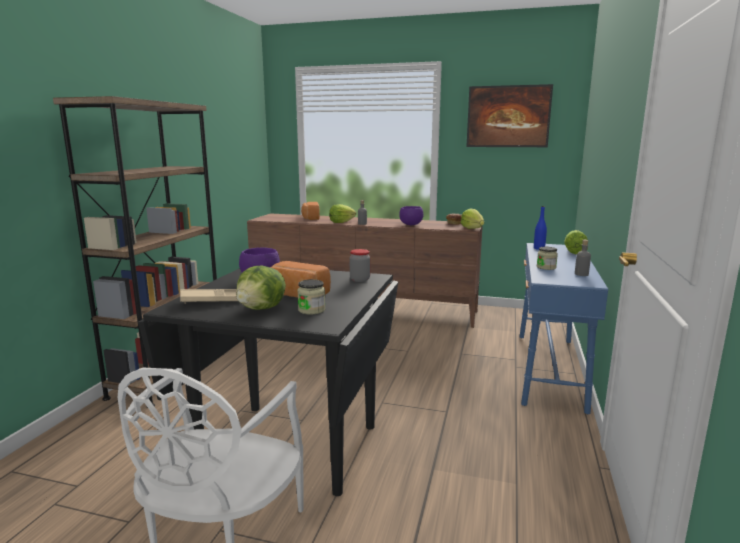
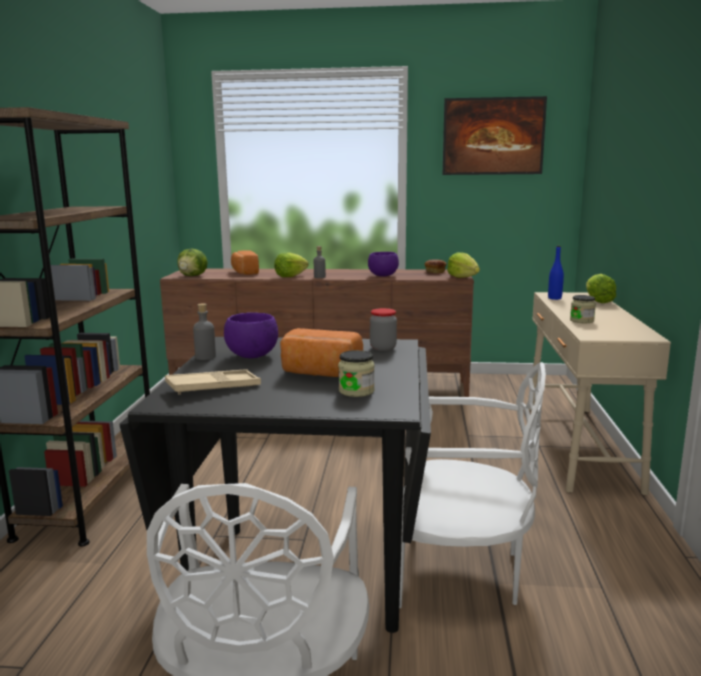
camera: 10 degrees left, 0 degrees up
lettuce [236,266,286,310] -> lettuce moved to [177,249,208,276]
blue console table [519,243,608,414] -> beige console table [529,292,671,496]
grey bottle [575,240,591,276] -> grey bottle moved to [193,303,216,360]
none -> white chair [399,362,546,608]

